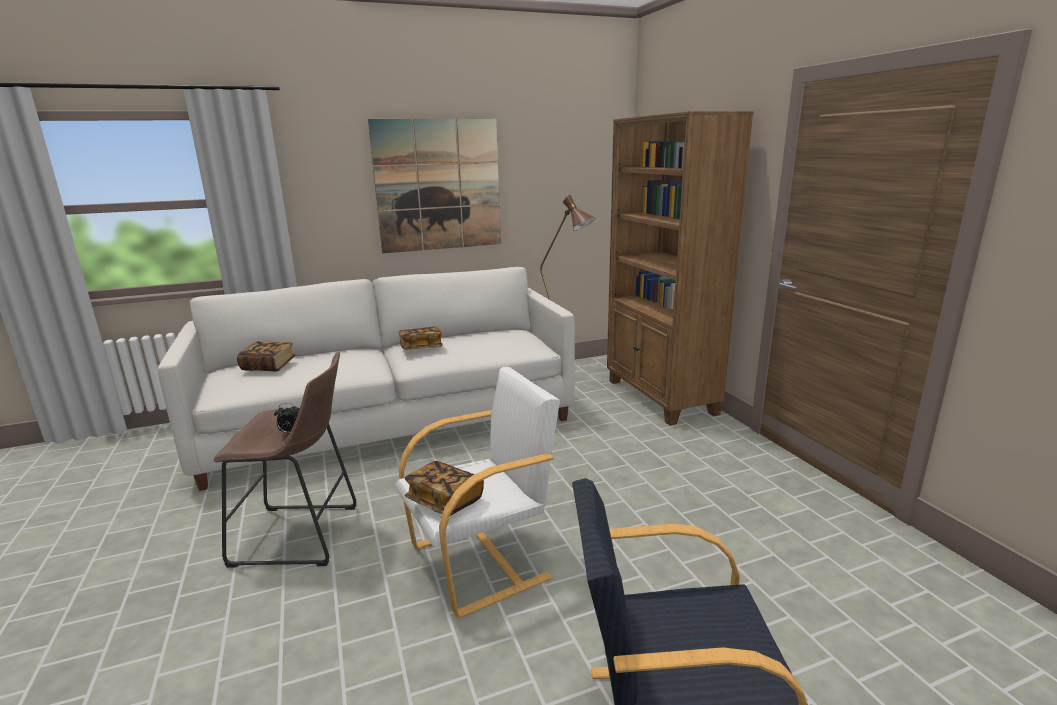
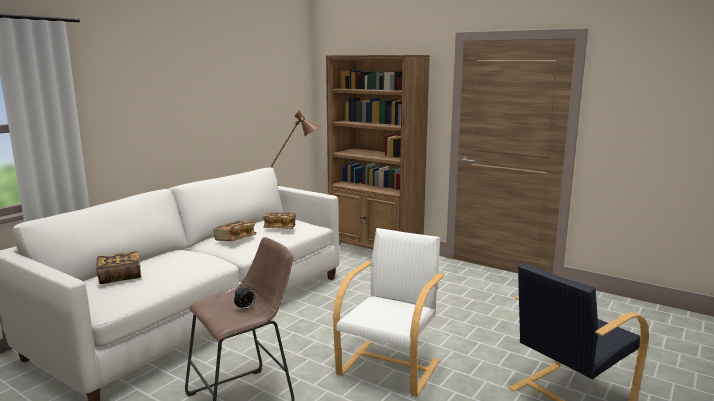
camera: 35 degrees left, 5 degrees down
picture [368,118,501,253] -> none
book [405,461,484,516] -> book moved to [263,213,296,229]

